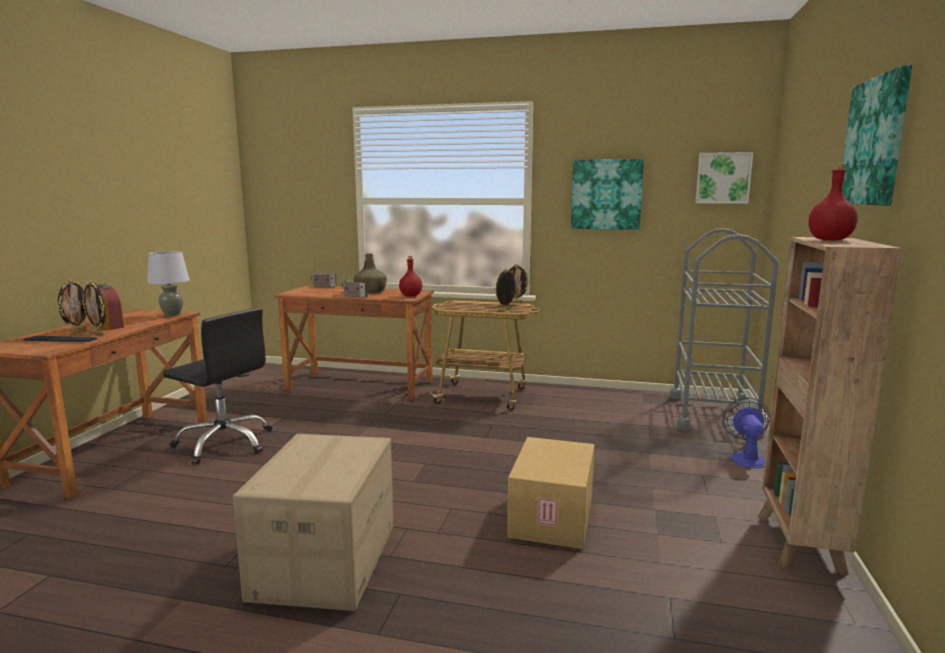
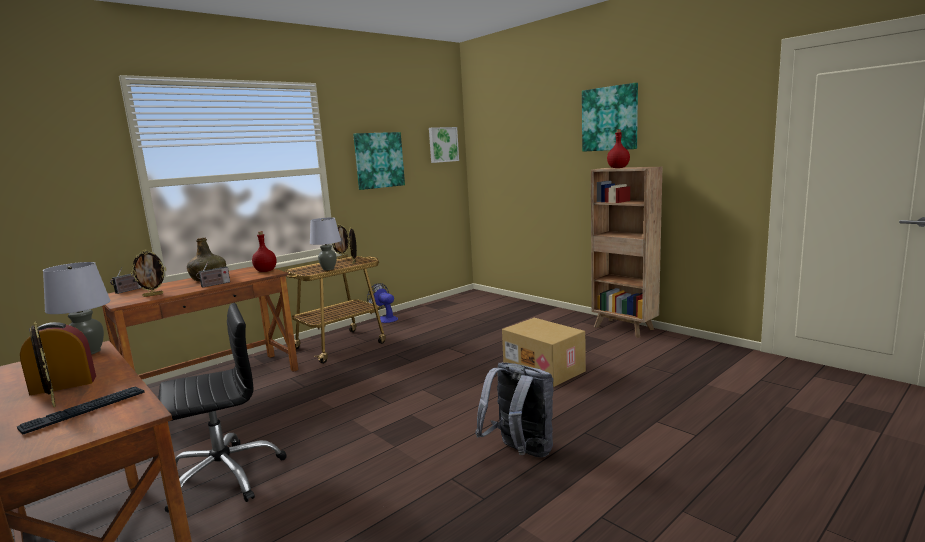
camera: 55 degrees left, 0 degrees up
picture frame [82,281,106,335] -> picture frame moved to [131,250,166,297]
cardboard box [233,434,394,611] -> grey backpack [475,363,554,457]
grey cart [670,228,779,437] -> none
fan [723,397,770,468] -> fan moved to [367,283,398,323]
none -> grey table lamp [310,217,341,270]

